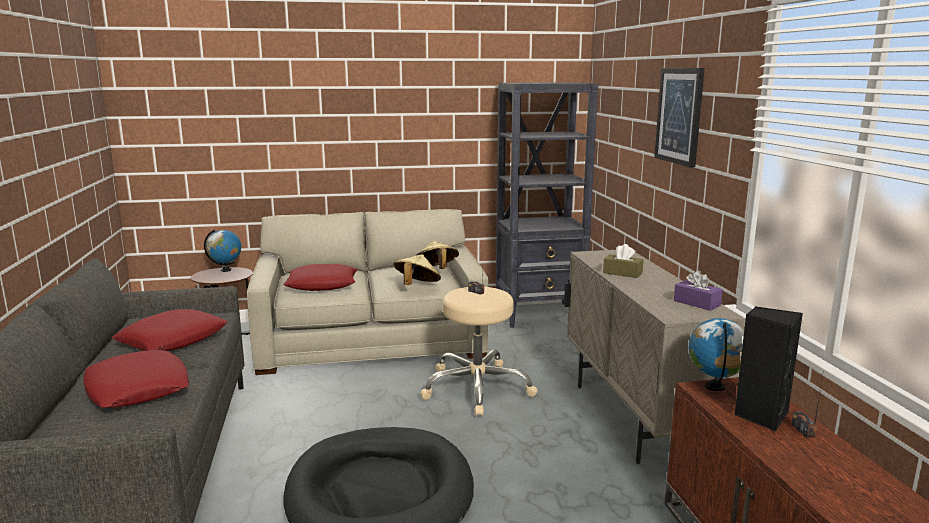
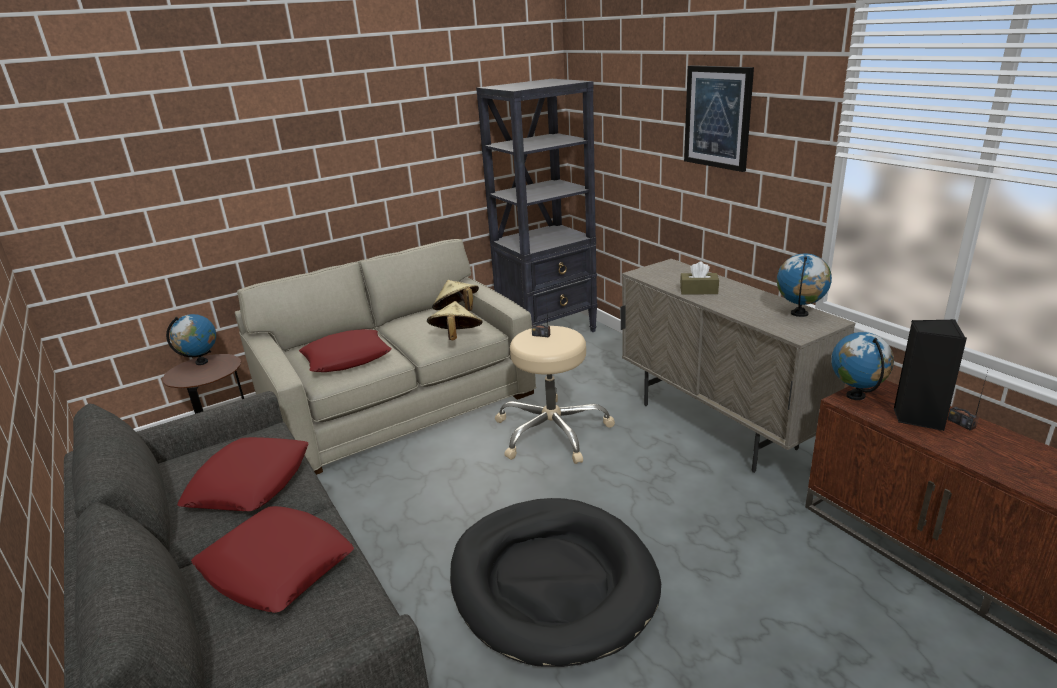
camera: 20 degrees left, 10 degrees up
purple tissue box [674,271,723,311] -> globe [777,254,832,317]

